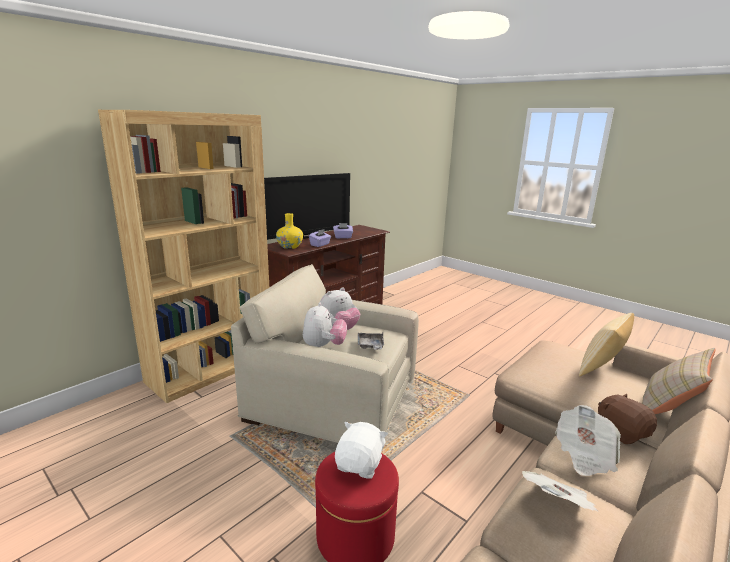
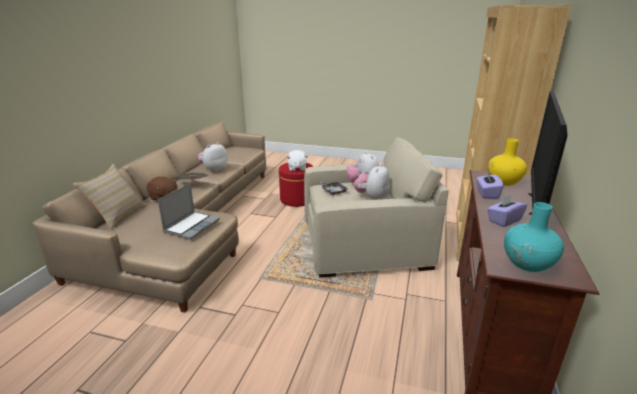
camera: 155 degrees right, 5 degrees up
newspaper [522,471,598,511] -> plush toy [198,142,228,172]
pillow [579,313,634,377] -> none
none -> laptop [158,183,220,239]
none -> turquoise vase [504,202,564,272]

